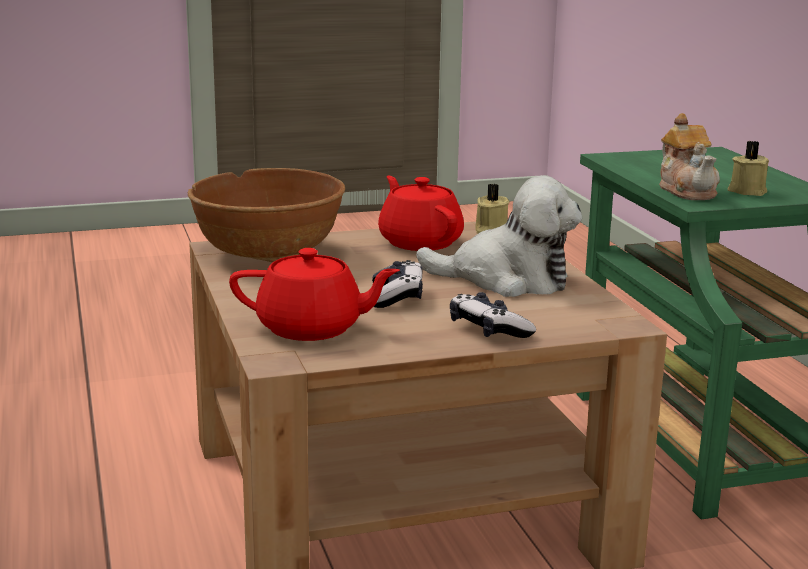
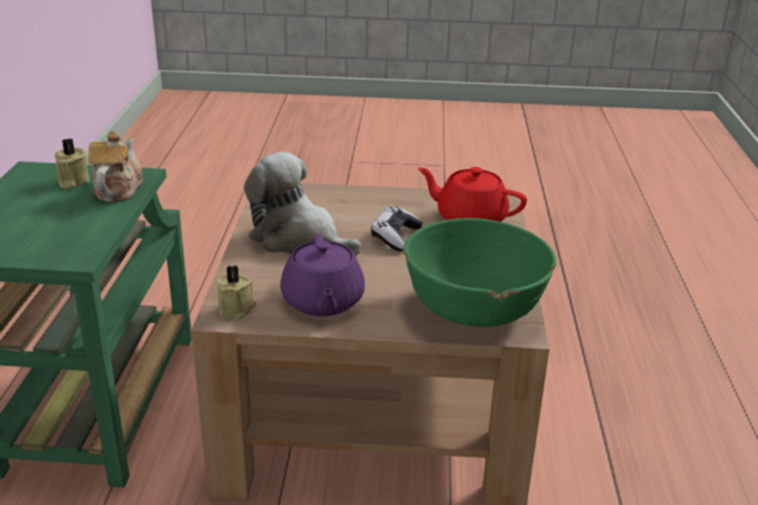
camera: 160 degrees left, 10 degrees up
brown bowl [188,168,345,262] -> green bowl [403,218,557,327]
red teapot [378,176,464,251] -> purple teapot [280,234,365,316]
game controller [450,292,536,338] -> none

